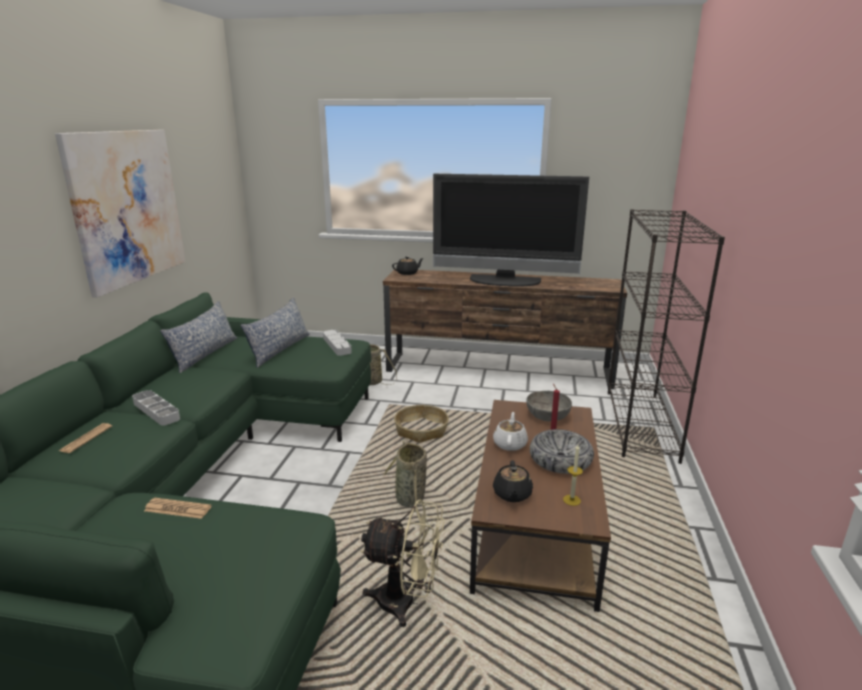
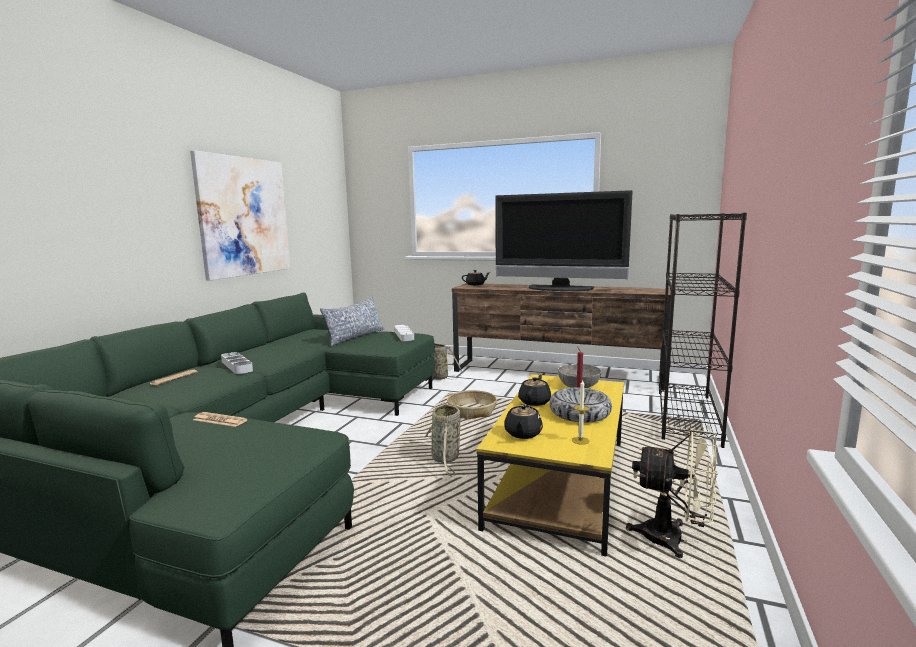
camera: 10 degrees right, 10 degrees down
pillow [160,301,237,373] -> none
beige fan [360,499,445,627] -> beige fan moved to [626,429,718,558]
brown coffee table [470,400,611,612] -> yellow coffee table [476,374,624,557]
white teapot [493,412,528,451] -> black teapot [518,375,551,406]

